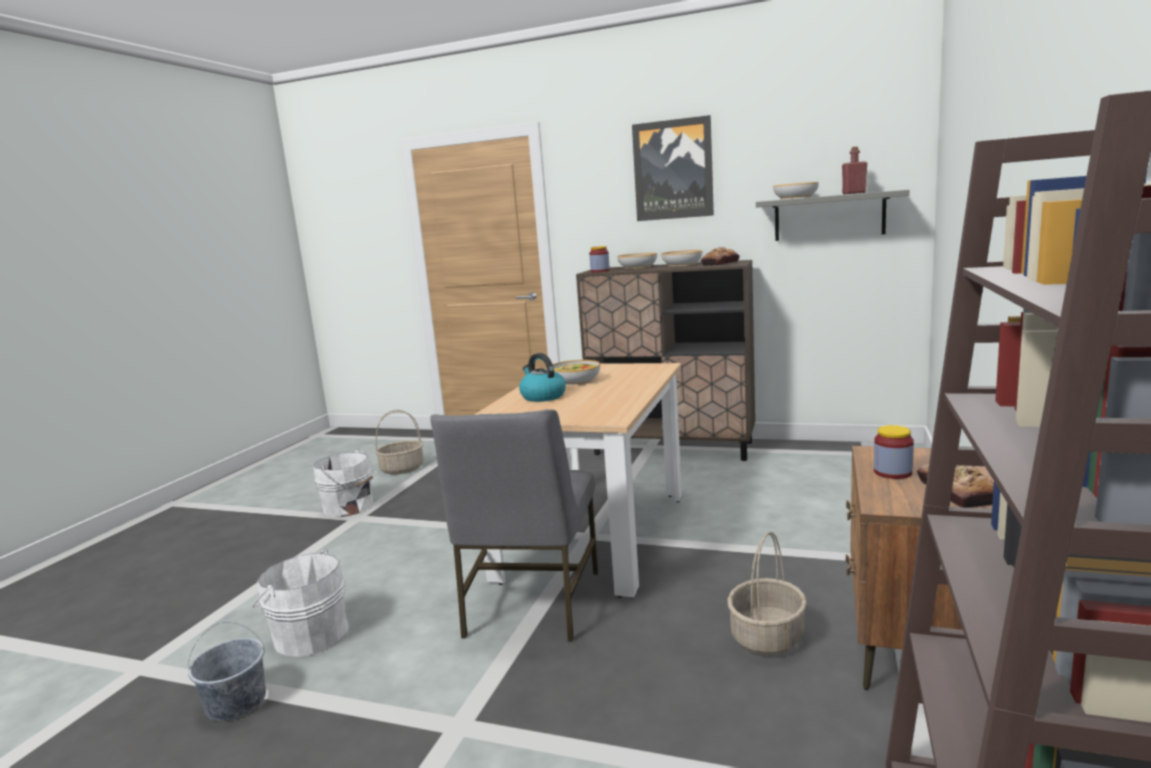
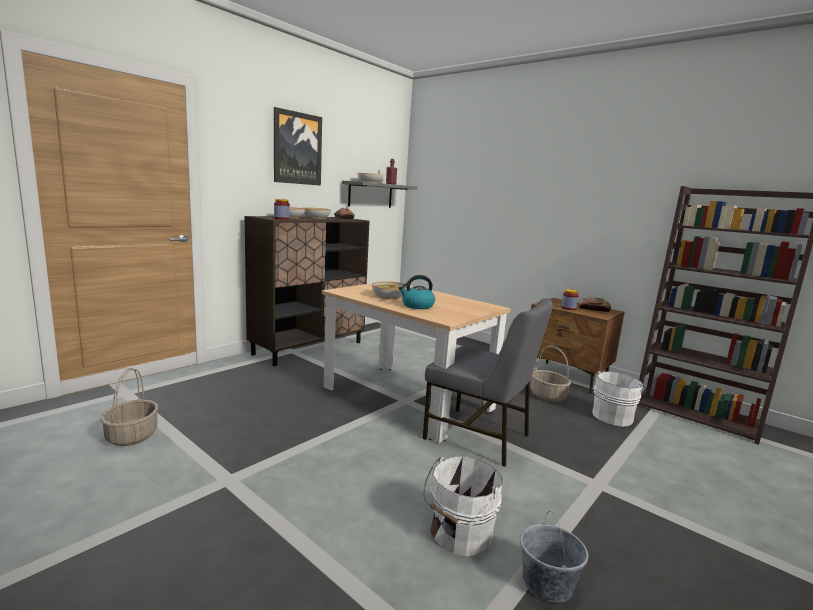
camera: 70 degrees left, 0 degrees up
white bucket [313,450,377,517] -> white bucket moved to [592,371,646,427]

